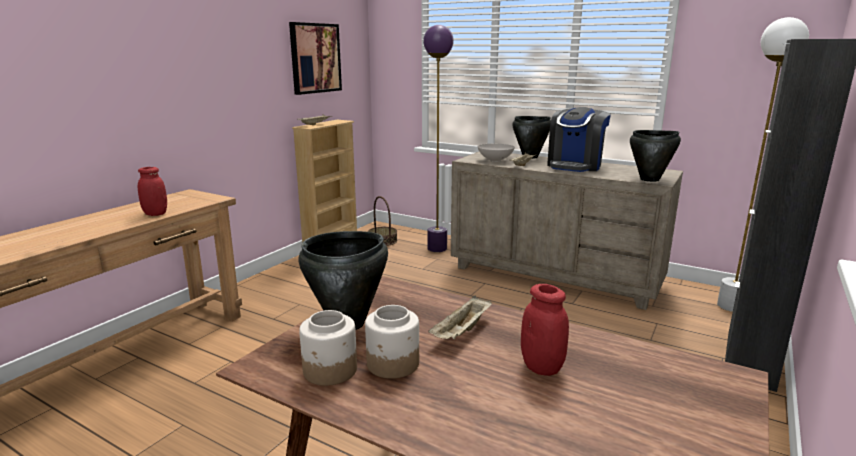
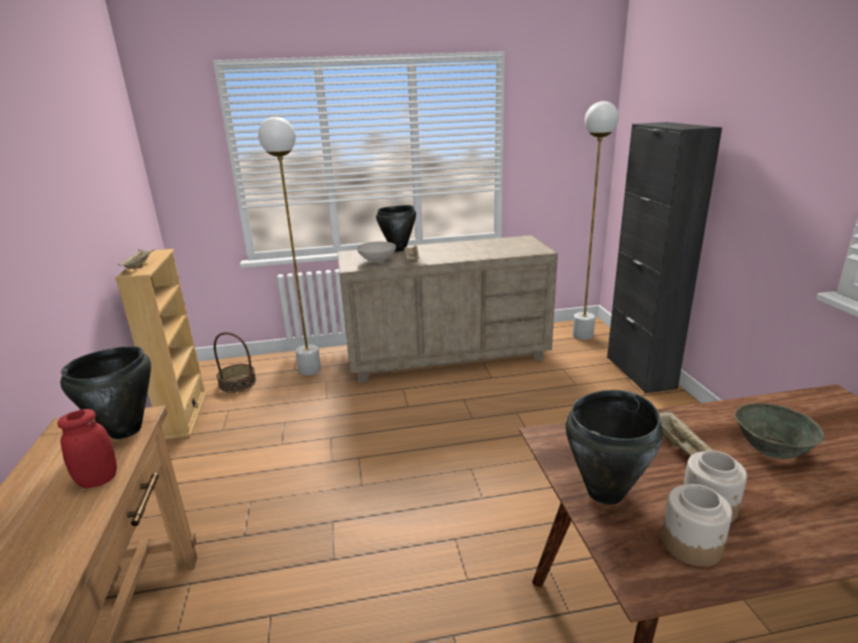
camera: 40 degrees left, 5 degrees up
picture [289,22,342,95] -> none
purple floor lamp [423,25,454,252] -> white floor lamp [258,117,321,375]
red jar [521,284,569,376] -> grey bowl [734,403,825,459]
coffee machine [547,107,611,172] -> none
black cooking pot [630,130,681,182] -> black cooking pot moved to [60,346,151,439]

